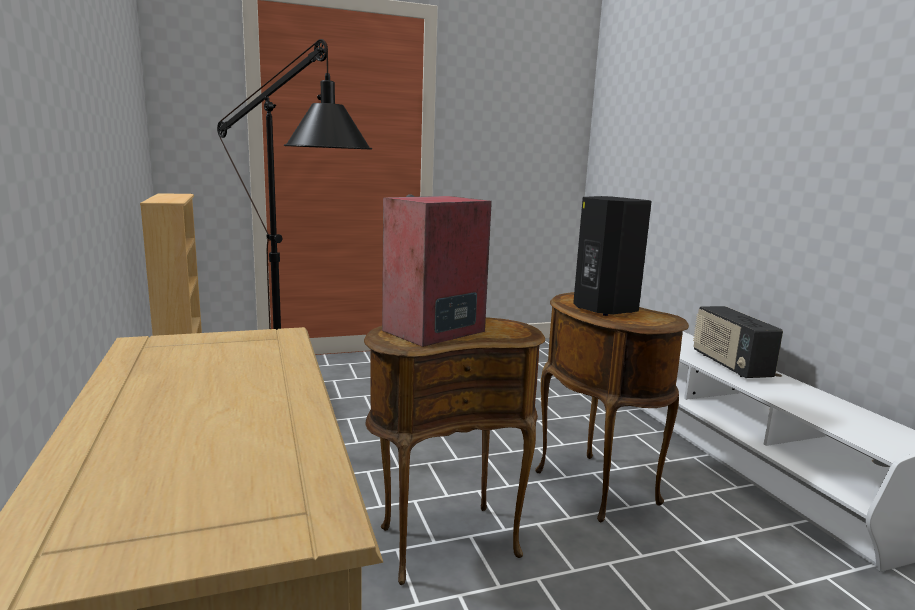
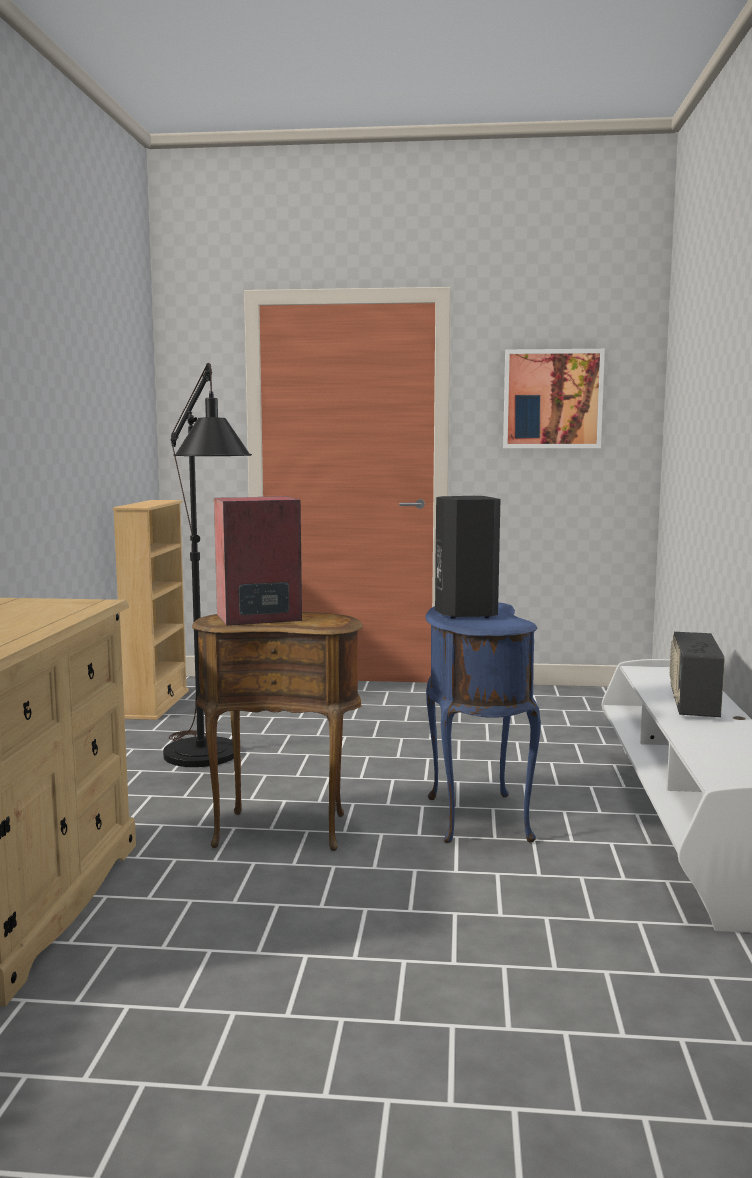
camera: 25 degrees right, 5 degrees down
brown side table [535,292,689,522] -> blue side table [426,602,541,843]
none -> picture [503,349,605,448]

